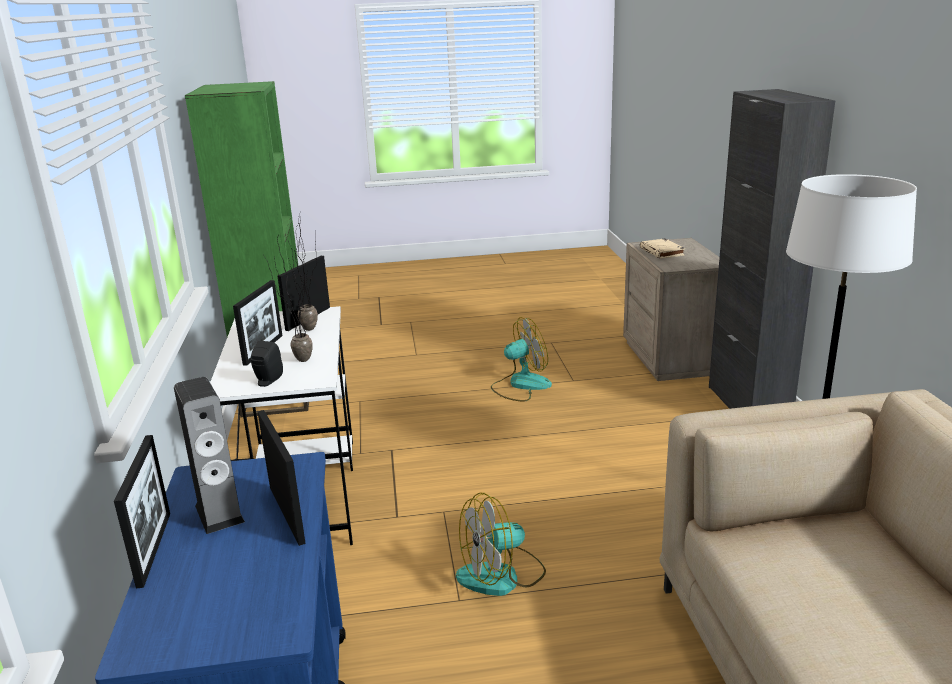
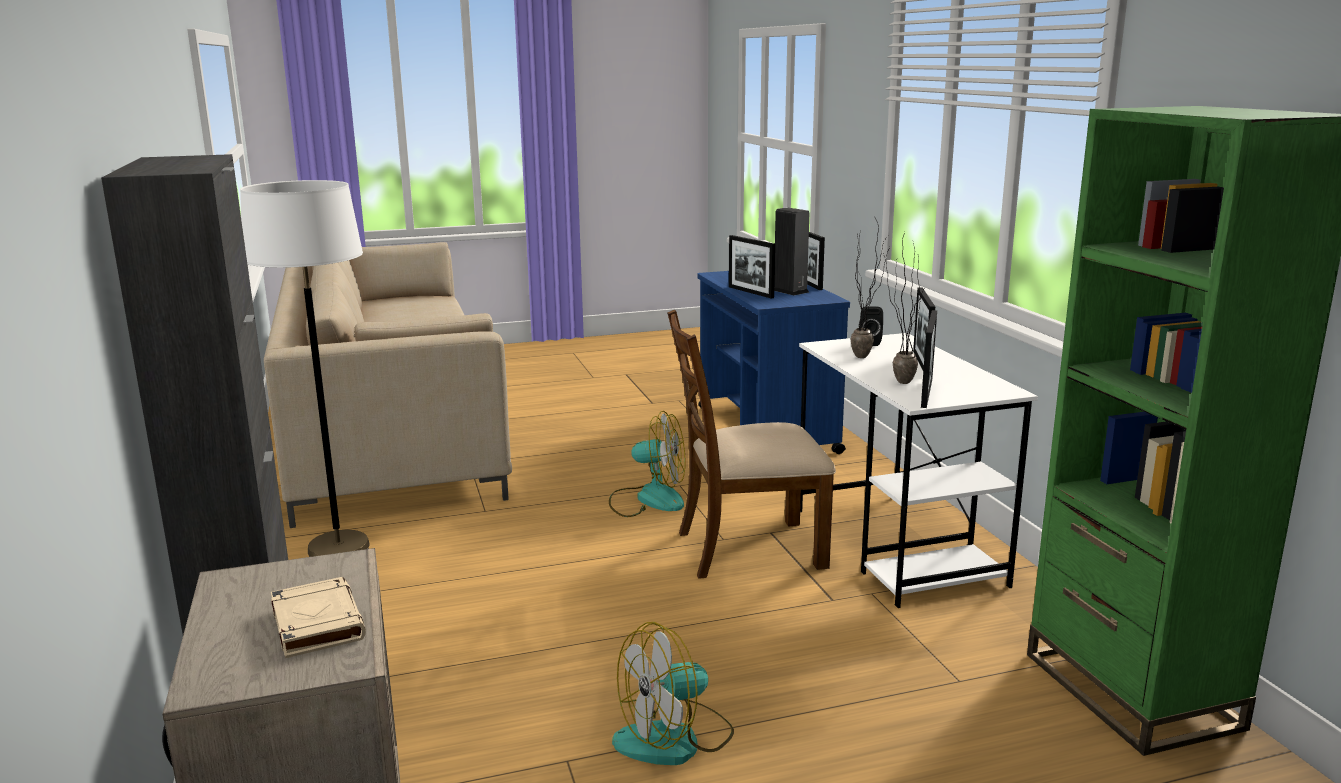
camera: 170 degrees right, 5 degrees down
fan [456,492,546,596] -> fan turned 45 degrees clockwise [609,411,685,517]
none -> brown chair [667,310,836,579]

